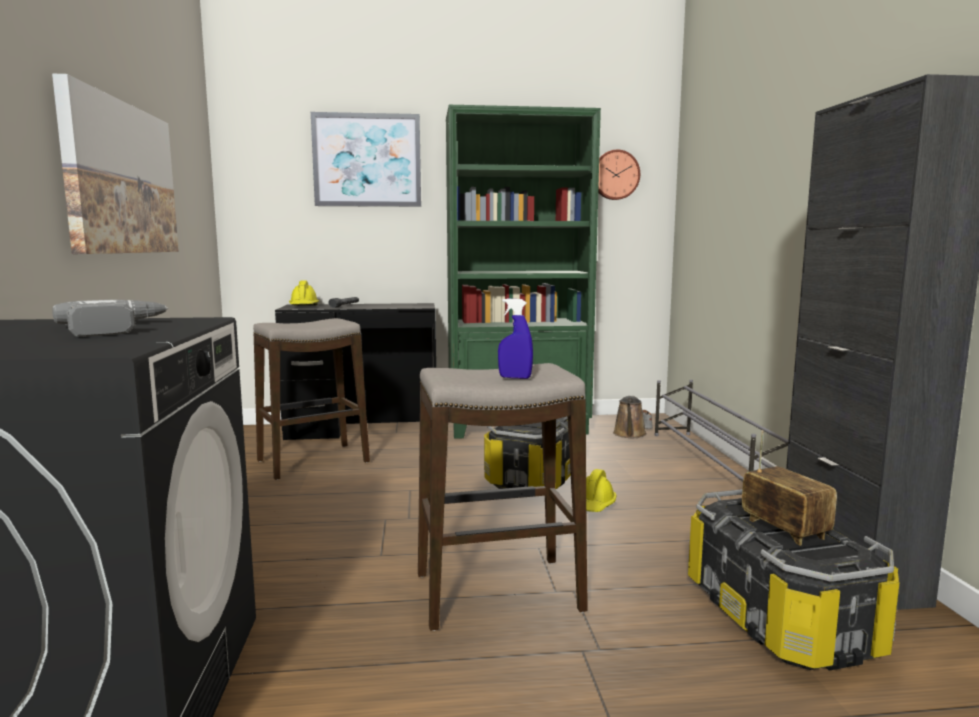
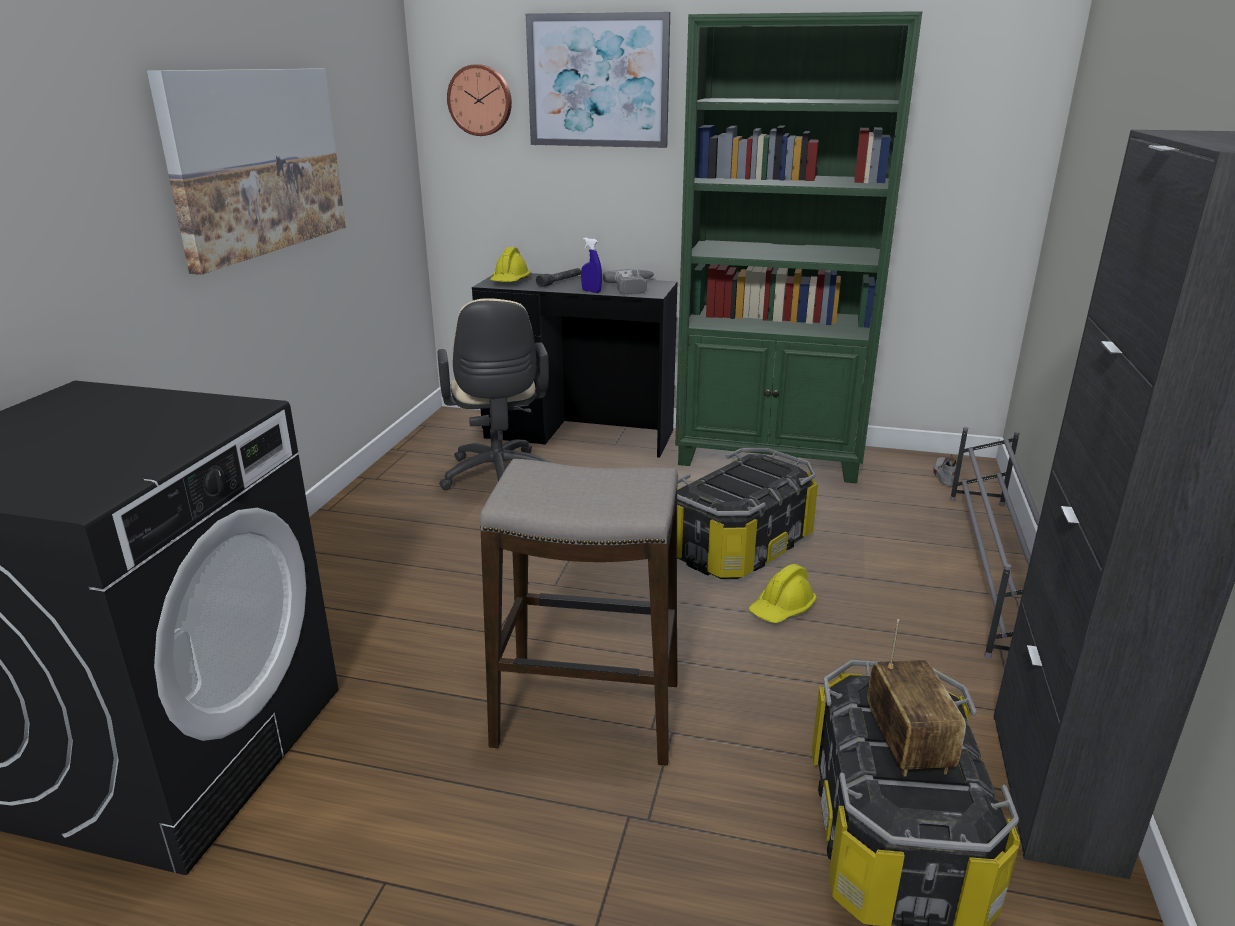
camera: 20 degrees right, 15 degrees up
power drill [52,300,168,337] -> power drill moved to [603,269,654,294]
stool [253,318,370,480] -> beige office chair [438,298,552,490]
blue spray bottle [498,298,533,379] -> blue spray bottle moved to [581,238,602,293]
wall clock [598,150,640,200] -> wall clock moved to [447,64,512,136]
brown watering can [613,396,647,438] -> none

